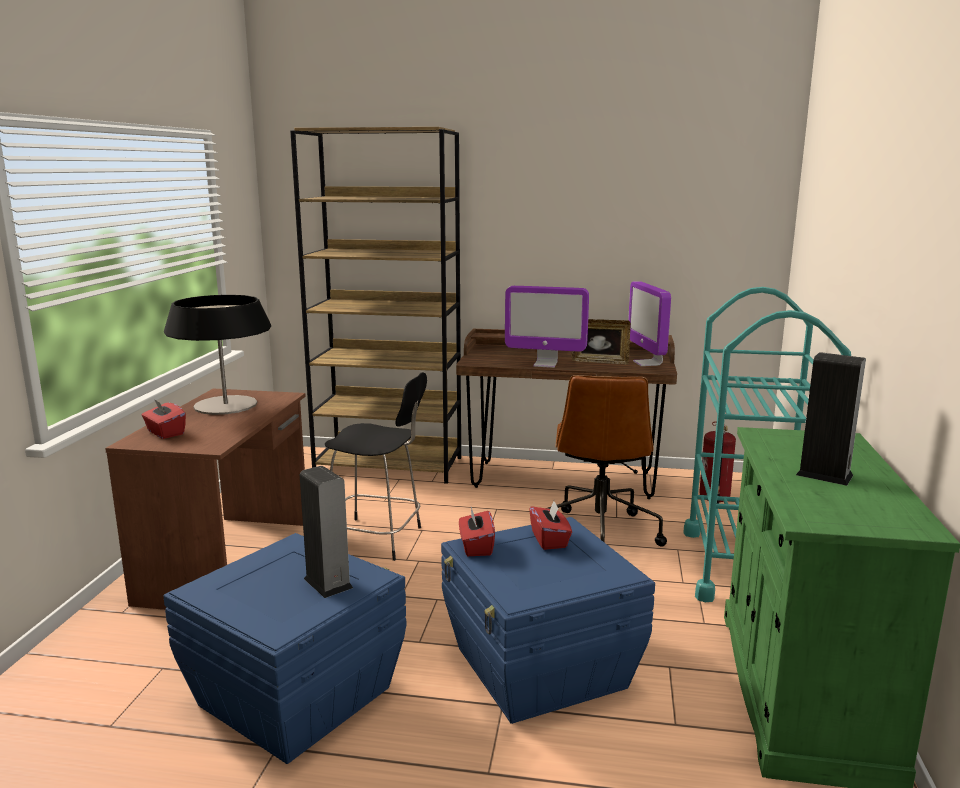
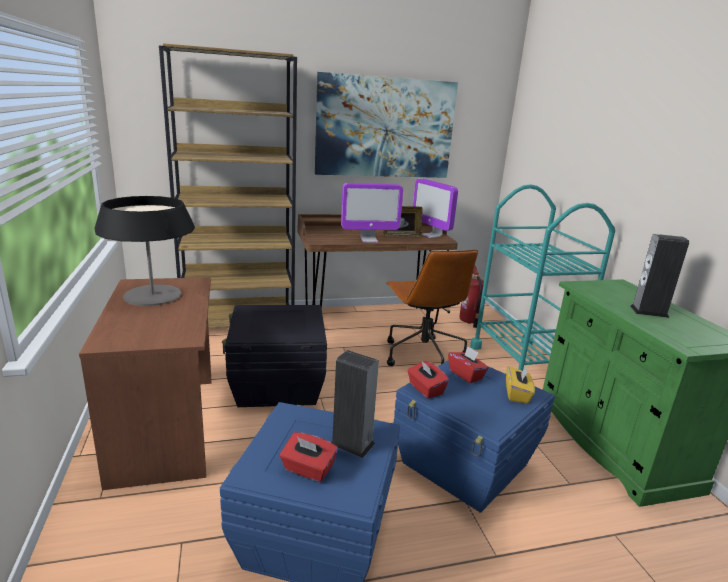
camera: 25 degrees left, 5 degrees up
red tissue box [141,399,186,439] -> red tissue box moved to [280,432,338,482]
black stool [325,372,427,561] -> black storage box [222,305,327,407]
none -> picture [315,72,458,178]
none -> yellow tissue box [506,365,535,404]

